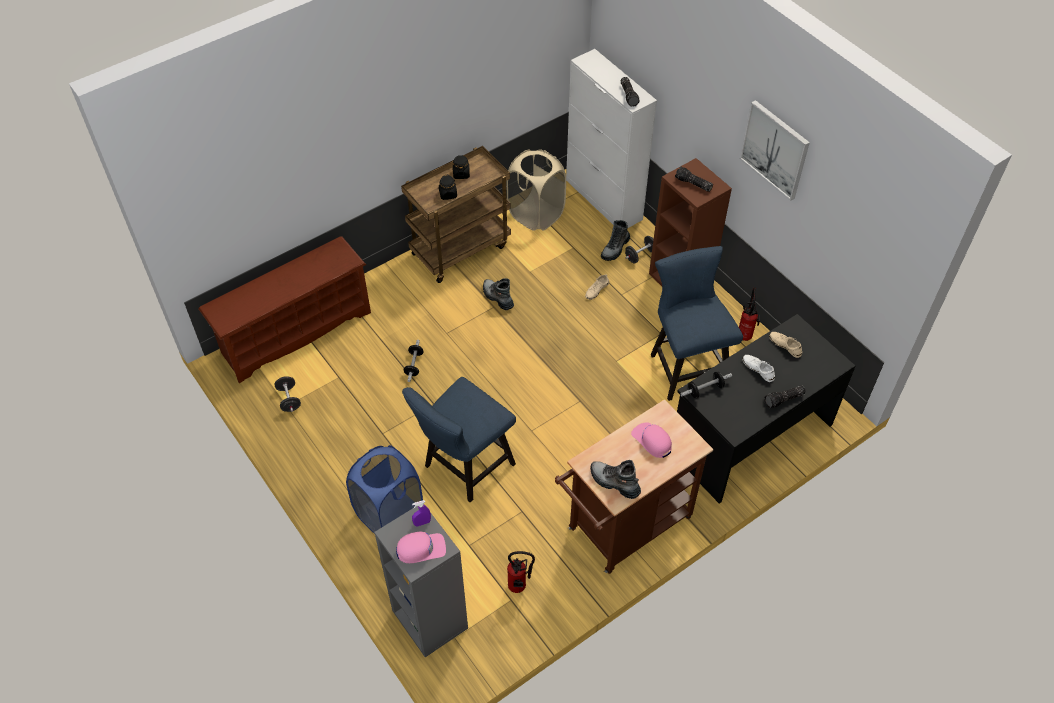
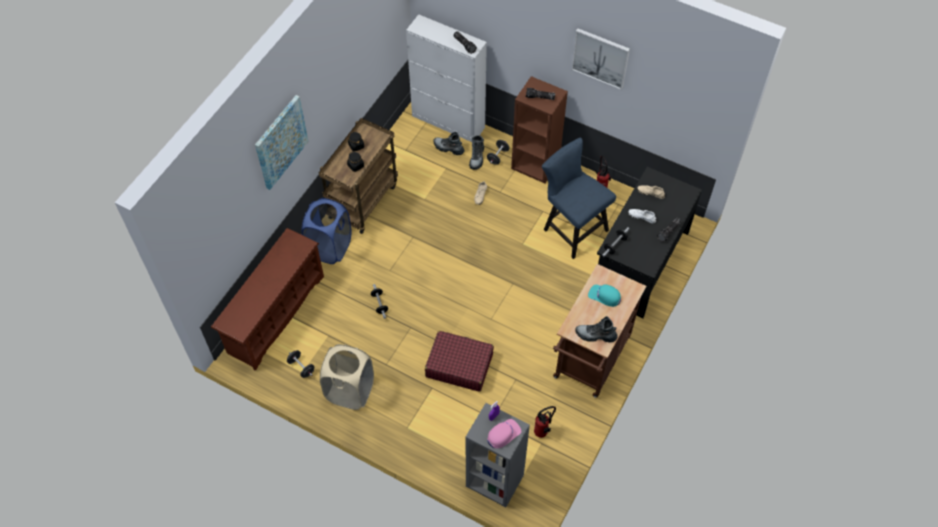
camera: 25 degrees left, 5 degrees up
blue laundry basket [346,445,423,534] -> blue laundry basket moved to [302,198,352,264]
blue chair [402,377,516,502] -> red suitcase [425,331,494,392]
boot [483,278,514,310] -> boot moved to [433,132,465,155]
beige laundry basket [506,149,566,231] -> beige laundry basket moved to [320,344,374,410]
pink cap [631,422,672,458] -> turquoise cap [588,285,621,307]
none -> picture [255,95,309,190]

